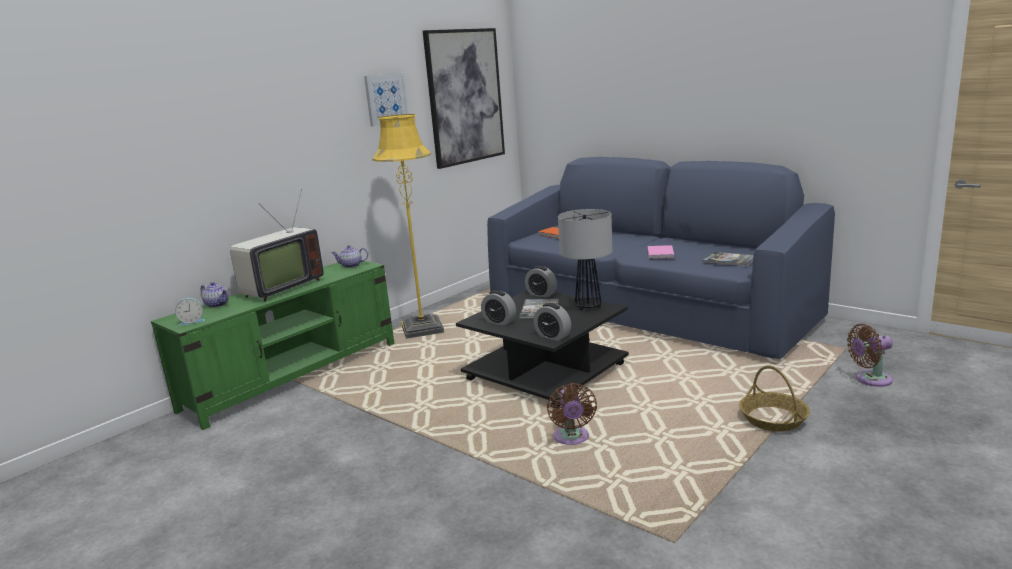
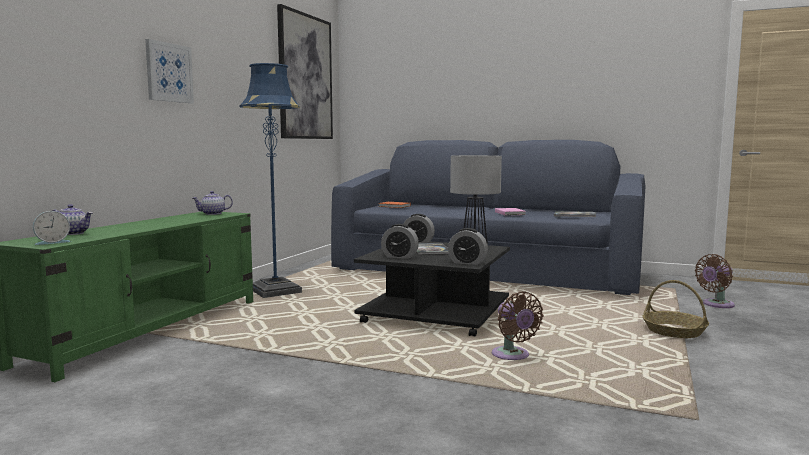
camera: 20 degrees left, 10 degrees down
television [230,189,324,302] -> none
picture [364,73,409,126] -> picture moved to [145,39,194,103]
yellow floor lamp [372,114,444,339] -> blue floor lamp [239,63,302,298]

